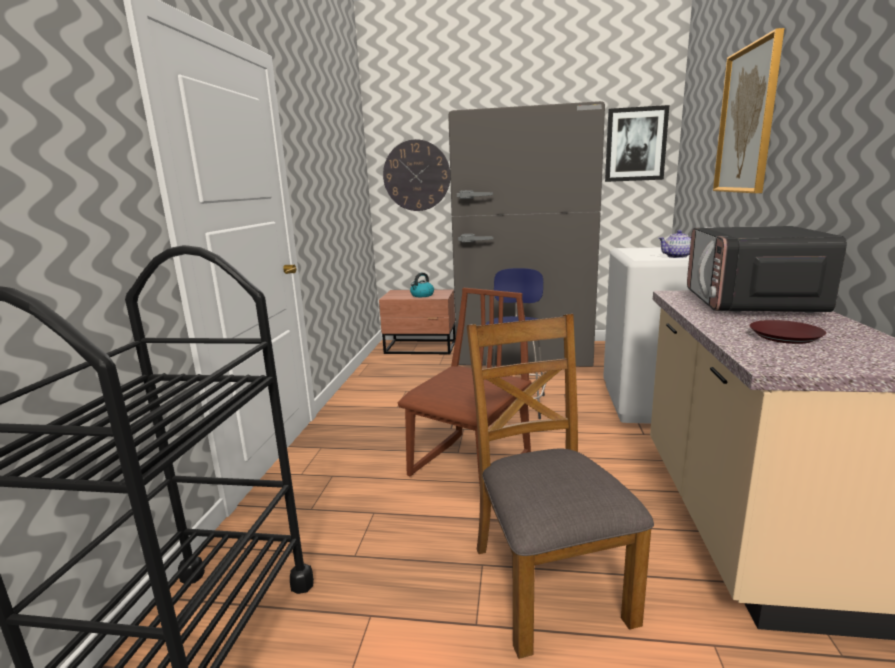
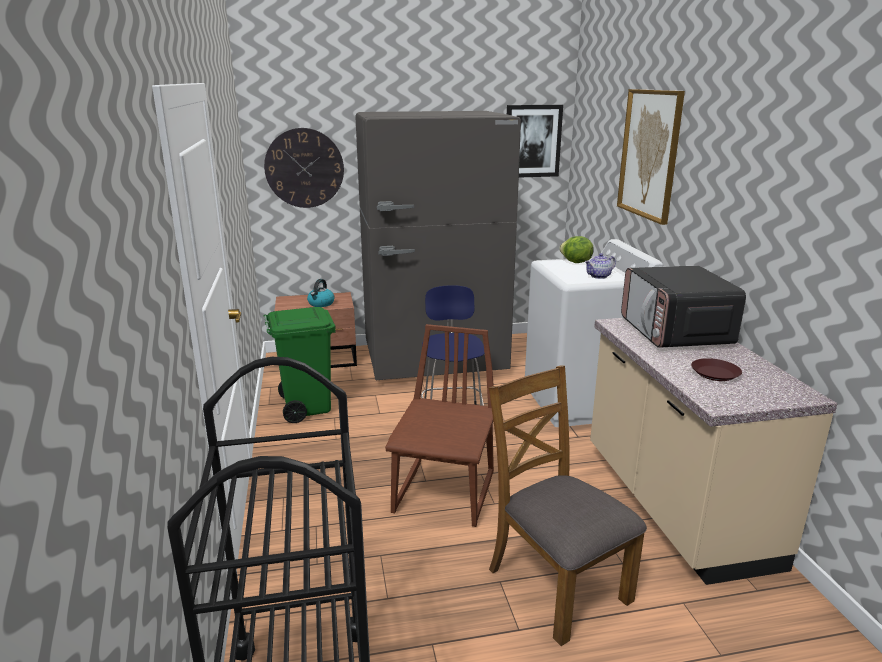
camera: 20 degrees left, 5 degrees up
none -> green trash can [264,307,336,423]
none -> lettuce [559,236,594,263]

